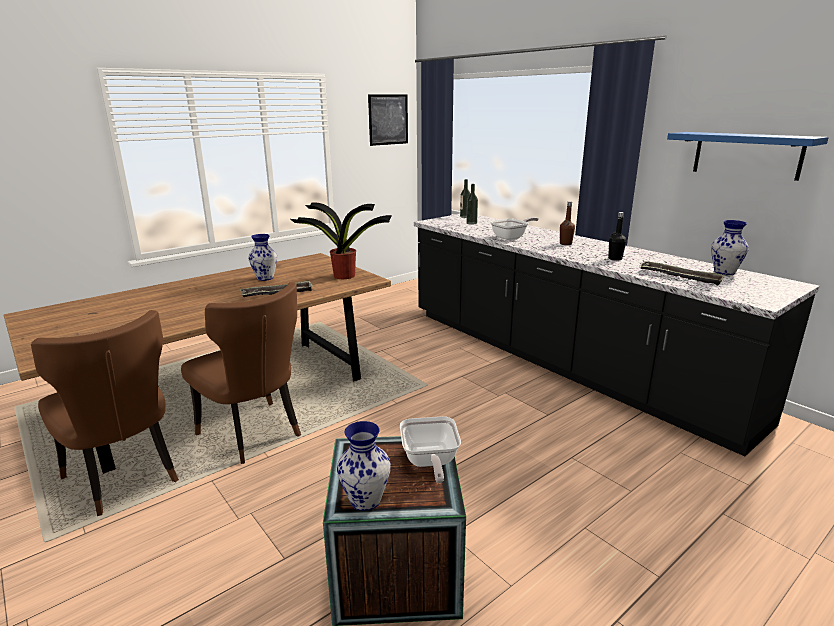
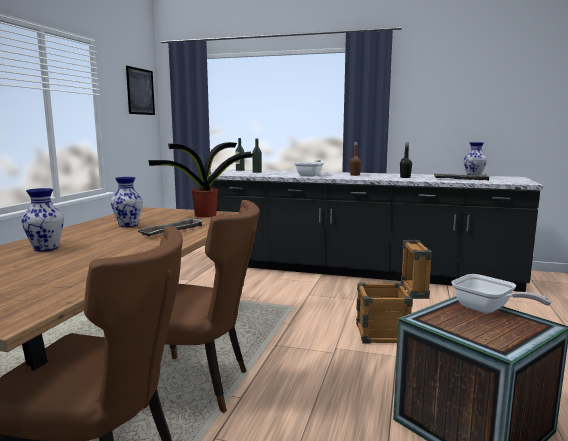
camera: 35 degrees left, 10 degrees down
vase [337,421,391,511] -> vase moved to [21,188,64,252]
blue shelf [667,132,829,181] -> none
none -> crate [356,240,432,344]

